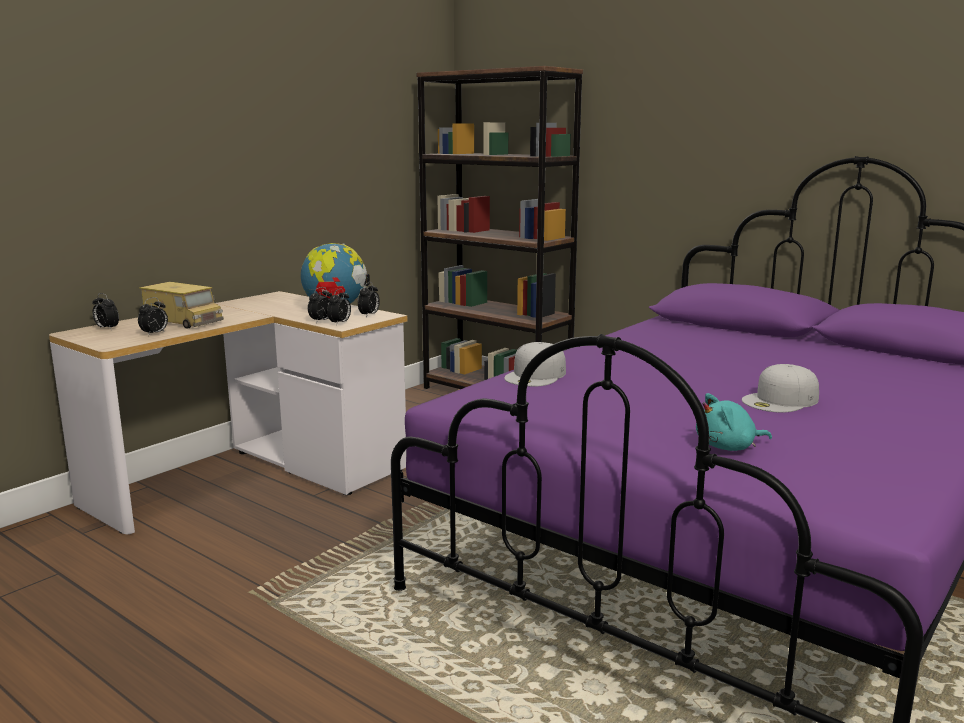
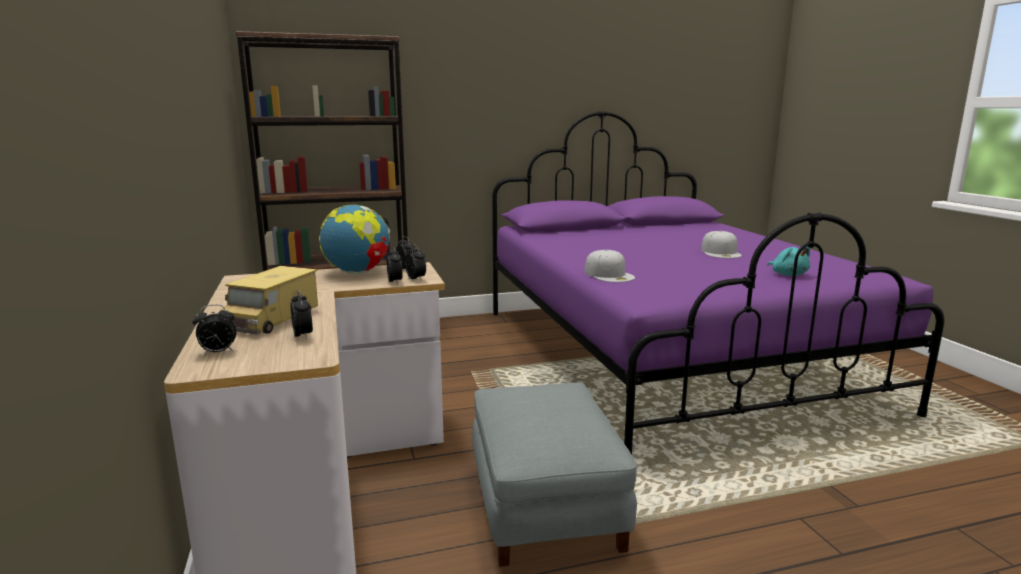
camera: 55 degrees left, 0 degrees up
toy truck [139,282,224,329] -> toy truck turned 135 degrees clockwise [220,266,318,335]
turquoise plush toy [696,393,772,451] -> turquoise plush toy turned 45 degrees counterclockwise [767,247,810,276]
none -> grey ottoman [472,383,637,567]

